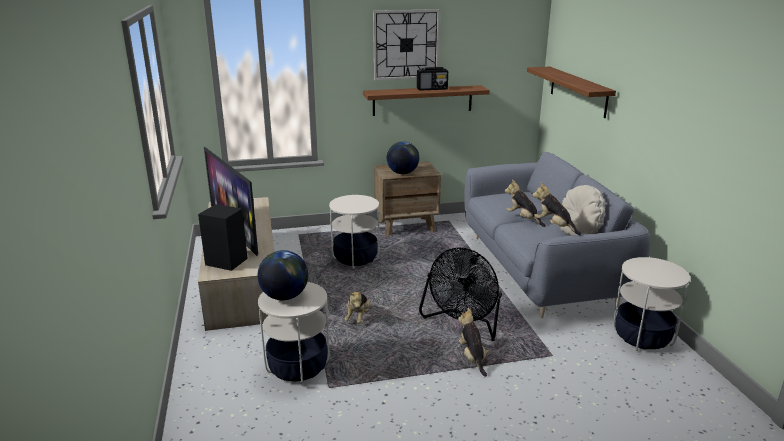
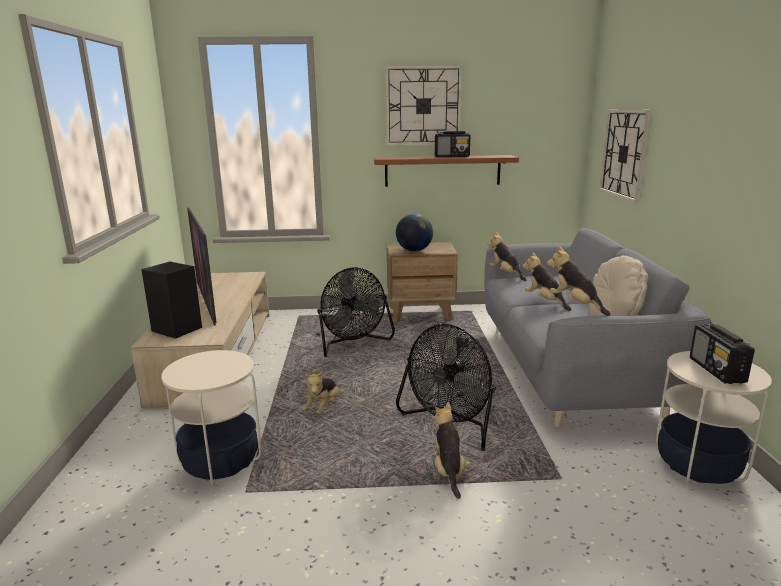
camera: 10 degrees right, 5 degrees down
globe [257,250,308,300] -> none
beige side table [329,195,379,269] -> black fan [316,267,395,357]
shelf [527,67,616,118] -> wall clock [599,110,652,203]
none -> plush toy [488,232,526,281]
none -> radio [690,324,755,384]

